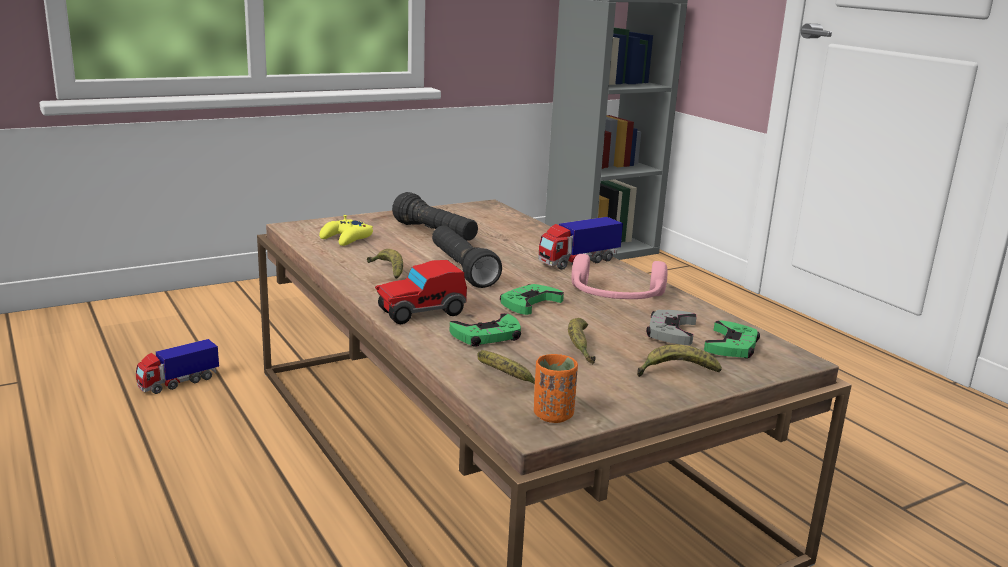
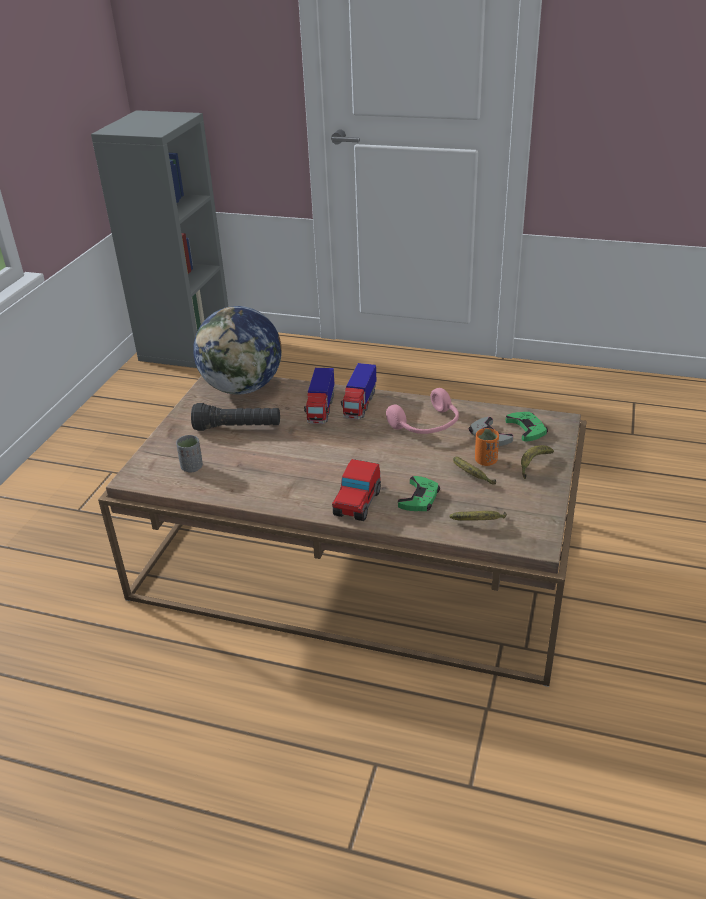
camera: 40 degrees left, 15 degrees up
toy truck [136,339,219,394] -> toy truck moved to [304,368,334,424]
yellow game controller [319,215,373,246] -> grey cup [176,435,203,473]
banana [367,249,403,279] -> none
black flashlight [432,226,502,288] -> none
green game controller [500,284,564,315] -> none
orange cup [534,354,578,423] -> orange cup moved to [475,428,499,466]
none -> globe [193,306,282,395]

